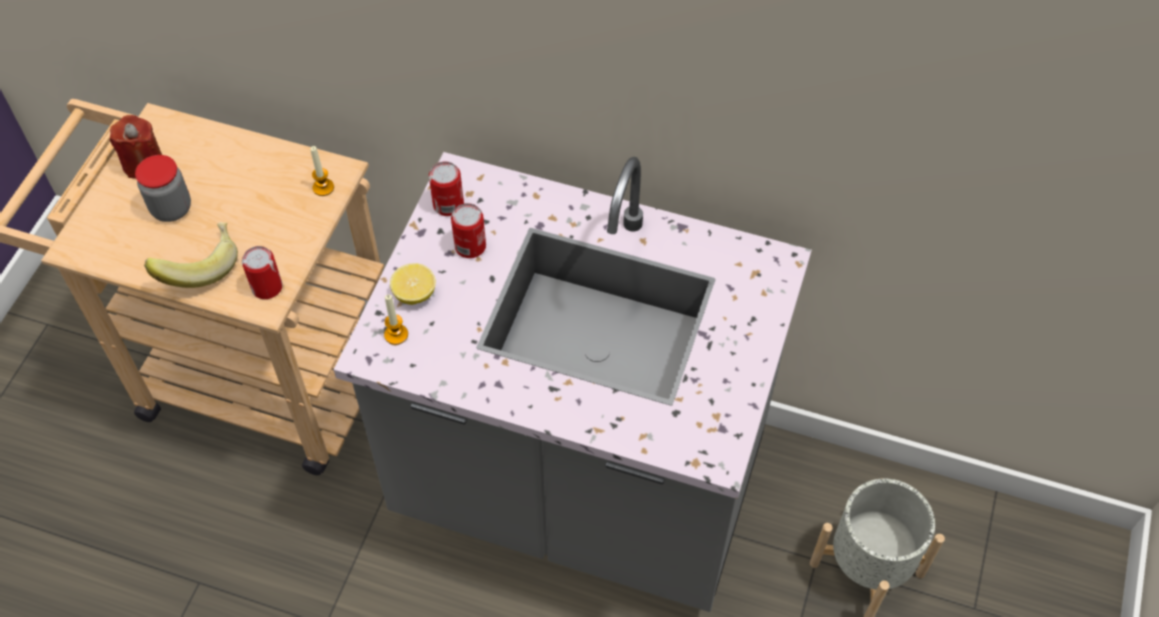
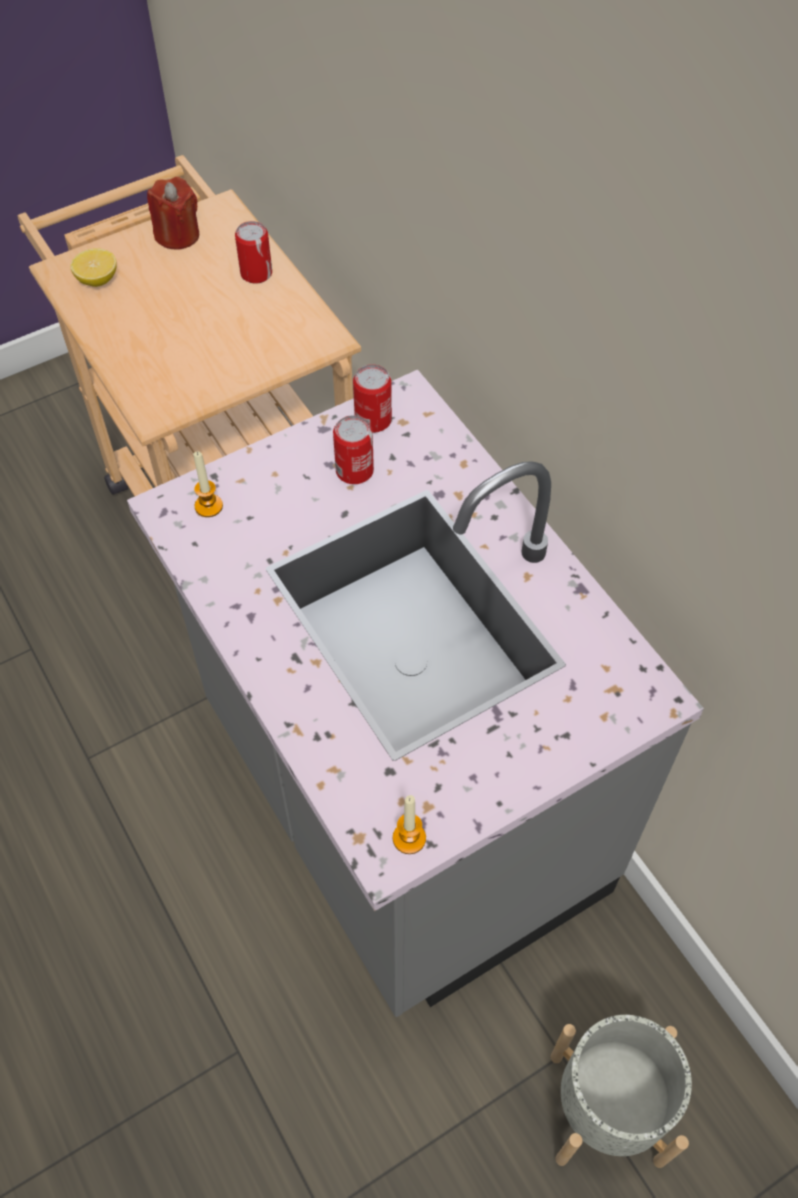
camera: 40 degrees right, 0 degrees up
jar [135,155,191,222] -> none
banana [144,222,238,288] -> none
can [242,246,283,299] -> can moved to [235,221,272,284]
candle [310,146,334,196] -> candle moved to [393,795,426,854]
lemon [390,263,436,305] -> lemon moved to [70,248,117,287]

